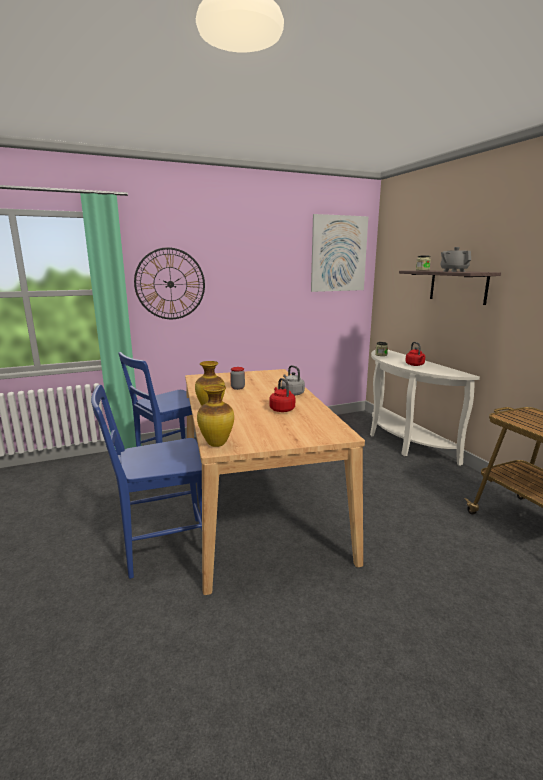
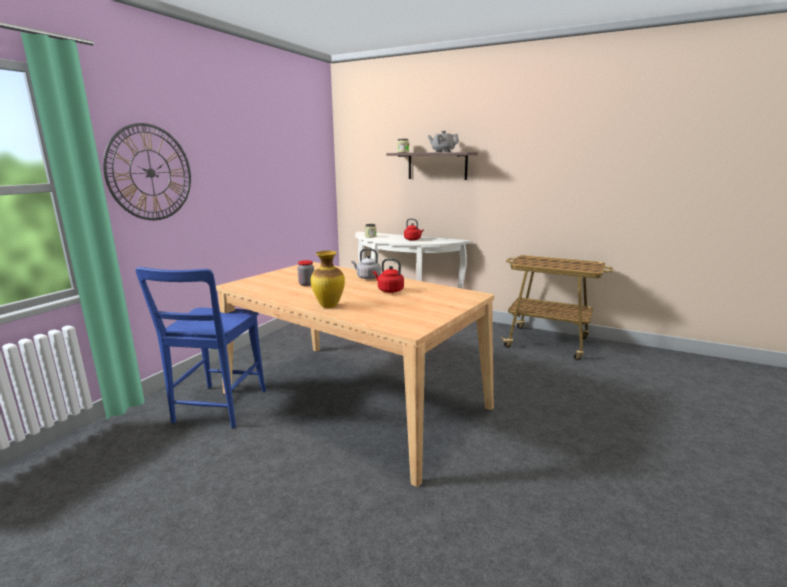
camera: 40 degrees left, 0 degrees up
blue chair [91,385,202,579] -> none
vase [197,384,234,447] -> none
picture [311,214,368,292] -> none

